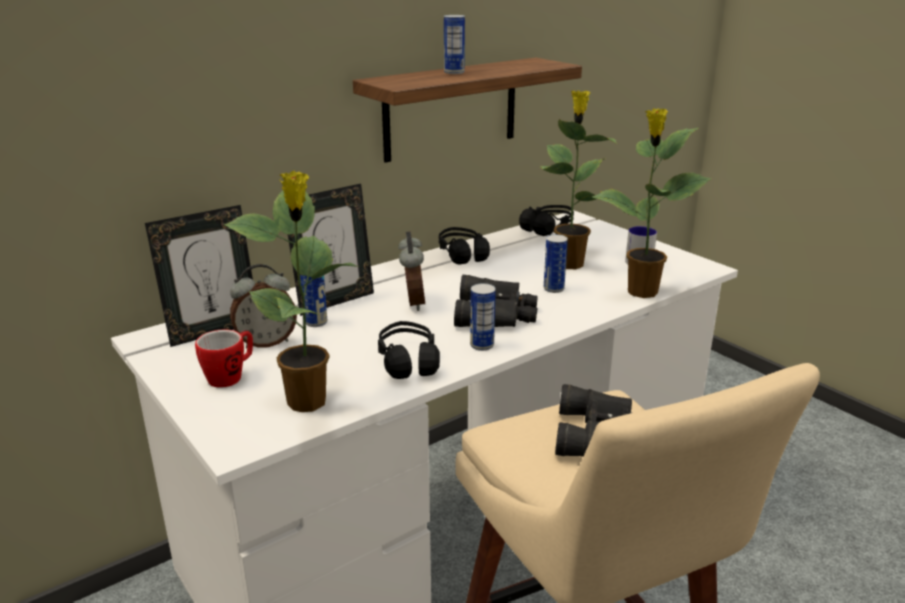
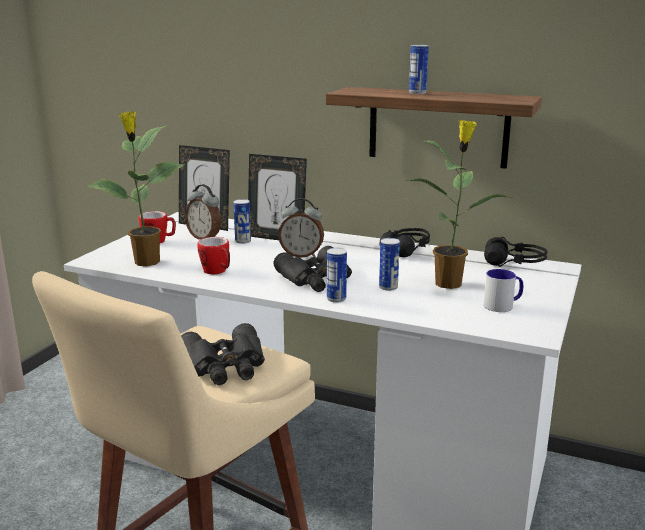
camera: 60 degrees right, 5 degrees down
black headphones [378,321,440,379] -> mug [197,237,230,274]
alarm clock [398,231,425,311] -> alarm clock turned 45 degrees clockwise [278,198,324,258]
can [470,283,496,351] -> can moved to [327,248,347,303]
potted plant [592,108,711,298] -> none

